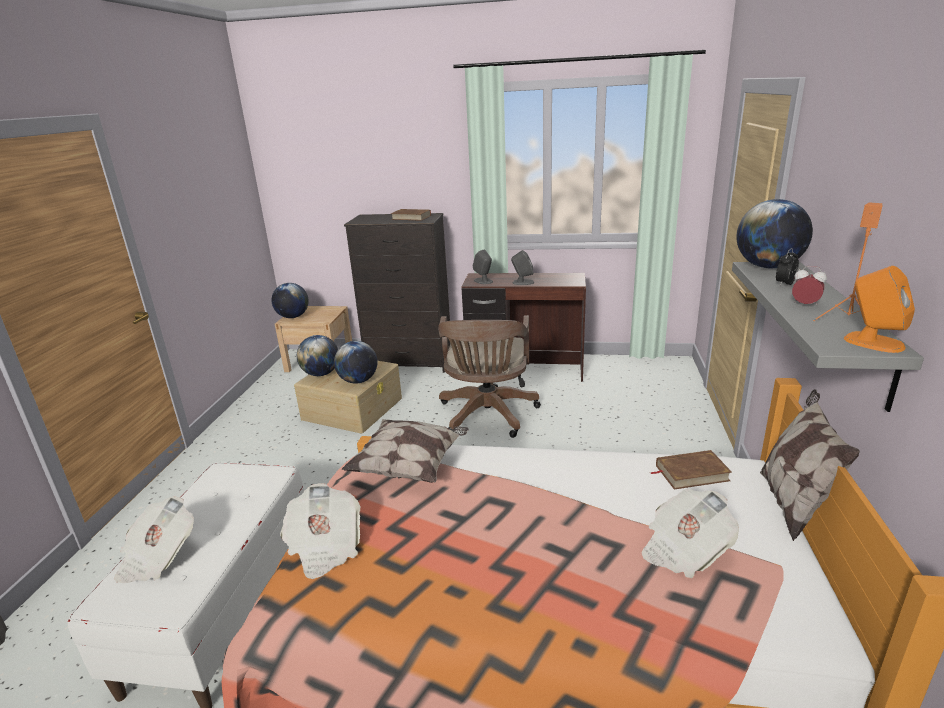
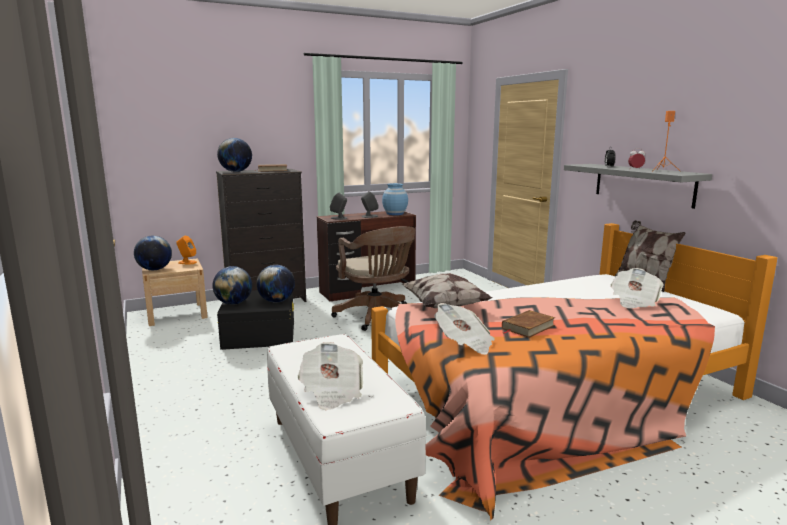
camera: 35 degrees left, 10 degrees down
beige storage box [294,361,402,434] -> black storage box [217,290,294,350]
brown book [650,450,732,489] -> brown book moved to [502,310,555,338]
globe [737,199,813,268] -> globe moved to [217,138,252,172]
orange speaker [844,266,915,353] -> orange speaker moved to [176,236,197,264]
none -> blue vase [382,183,408,215]

